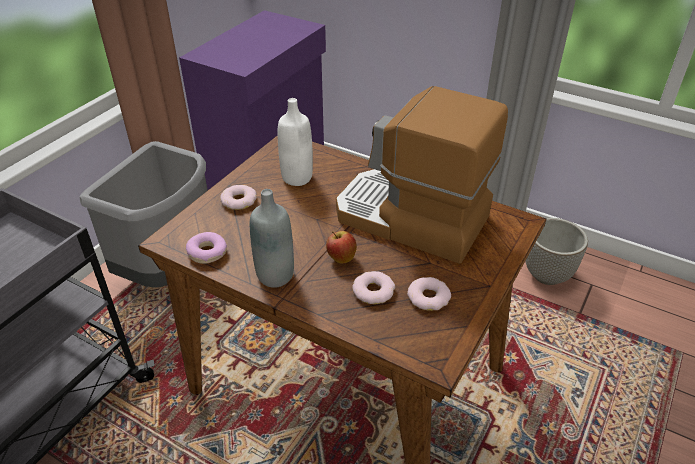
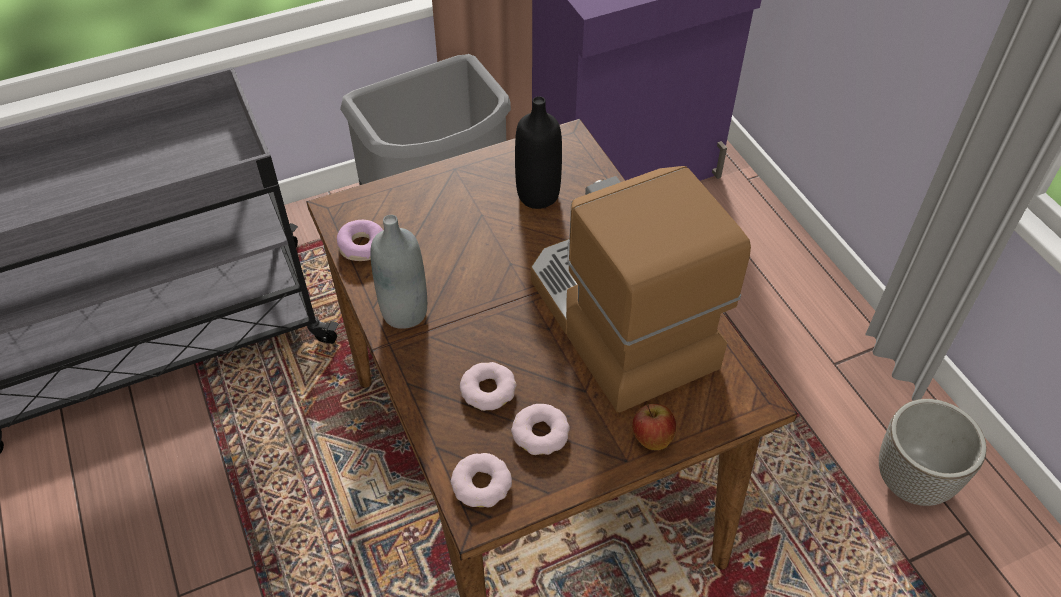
camera: 35 degrees right, 10 degrees up
donut [220,185,257,210] -> donut moved to [451,453,512,507]
white bottle [278,98,313,186] -> black bottle [515,96,562,209]
apple [326,231,357,263] -> apple moved to [632,404,676,450]

